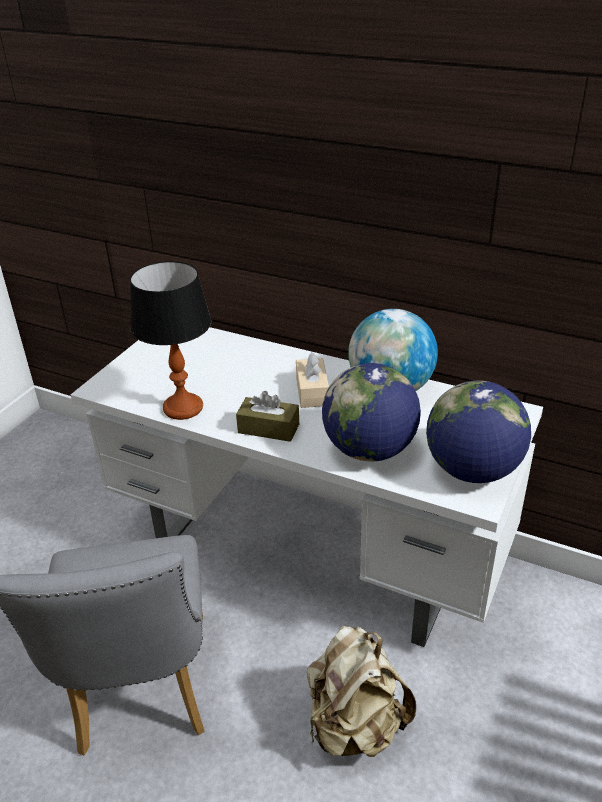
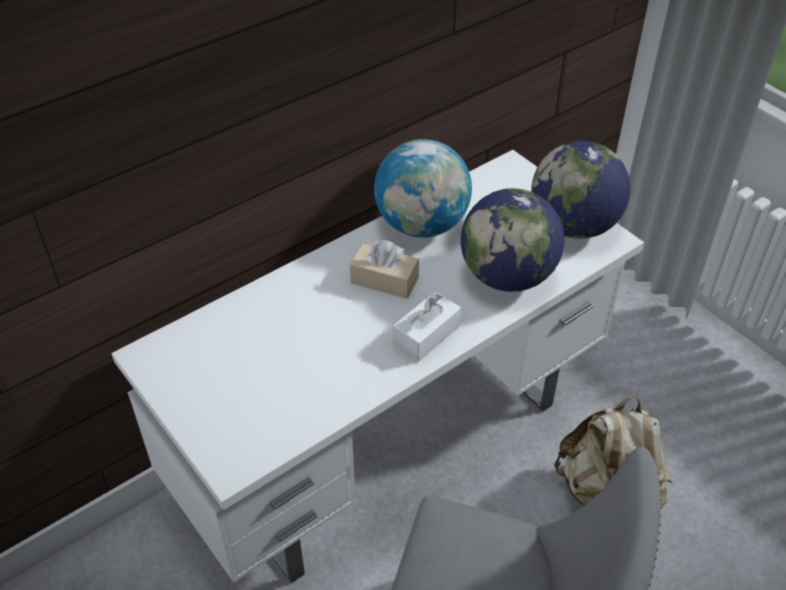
camera: 65 degrees left, 10 degrees up
table lamp [130,261,211,420] -> none
brown tissue box [236,391,299,442] -> white tissue box [393,291,461,362]

